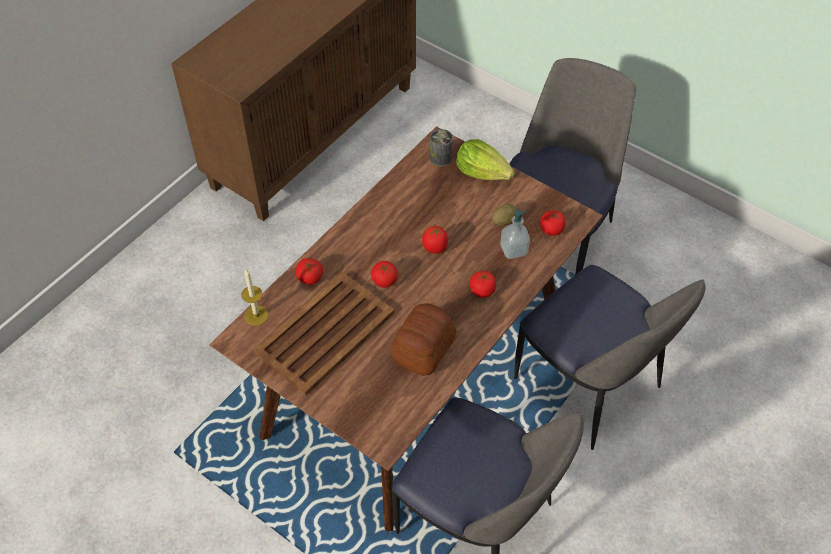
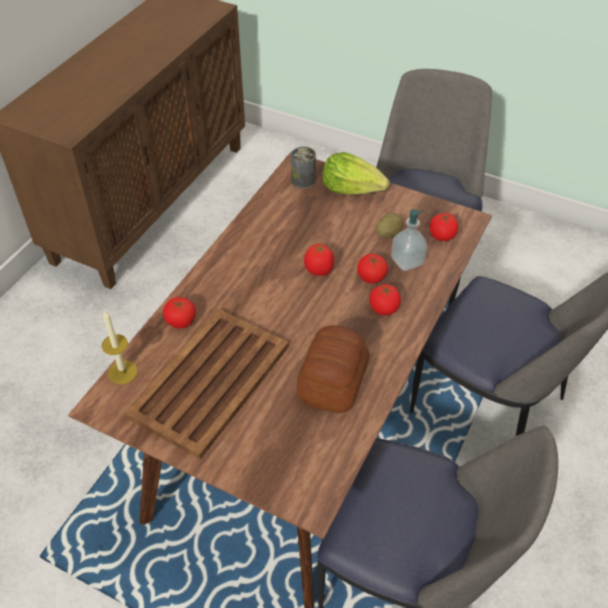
camera: 10 degrees left, 5 degrees down
tomato [371,261,398,288] -> tomato moved to [357,254,388,284]

